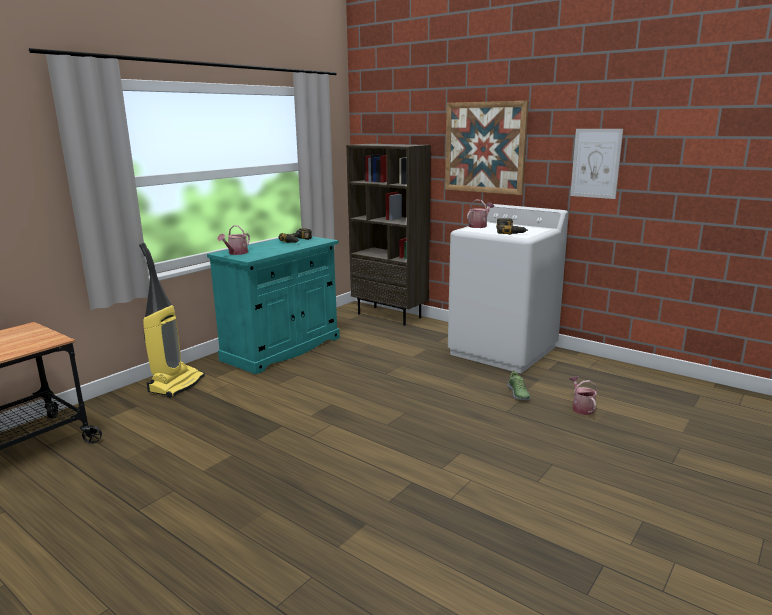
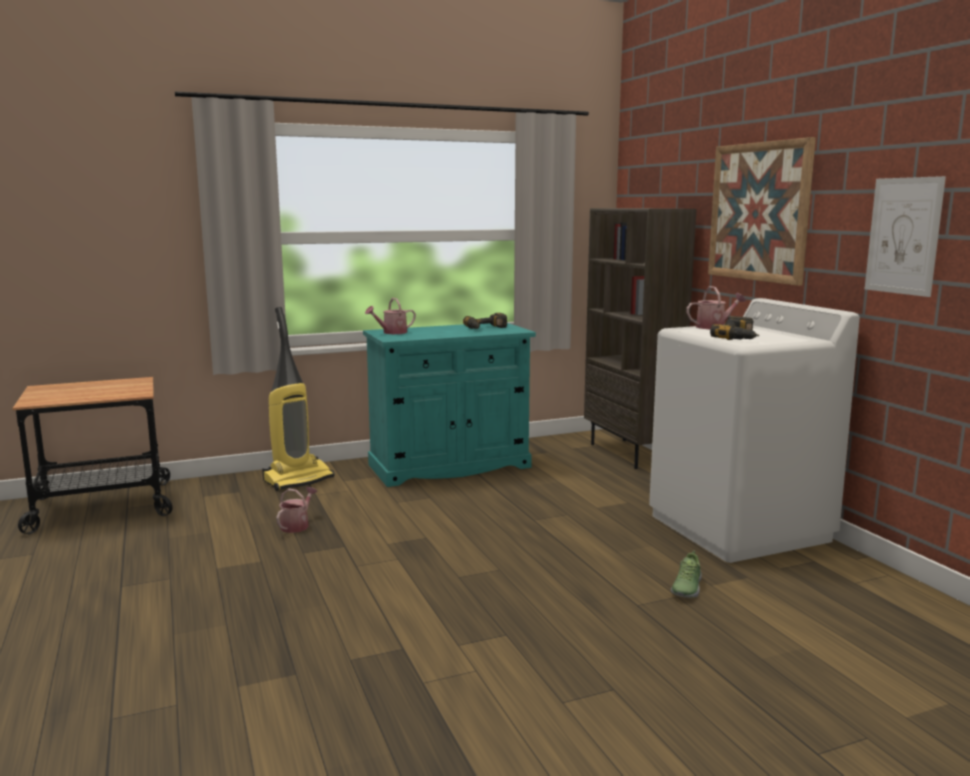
camera: 30 degrees right, 5 degrees down
watering can [569,376,597,415] -> watering can moved to [276,487,317,533]

